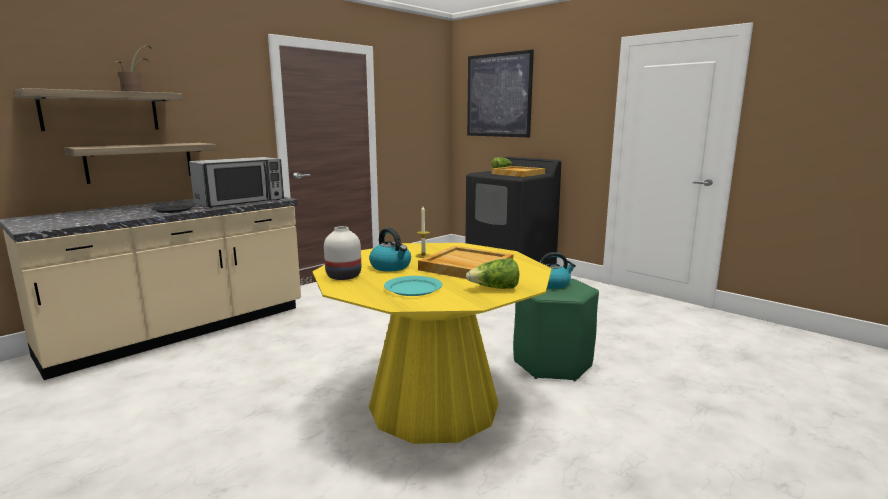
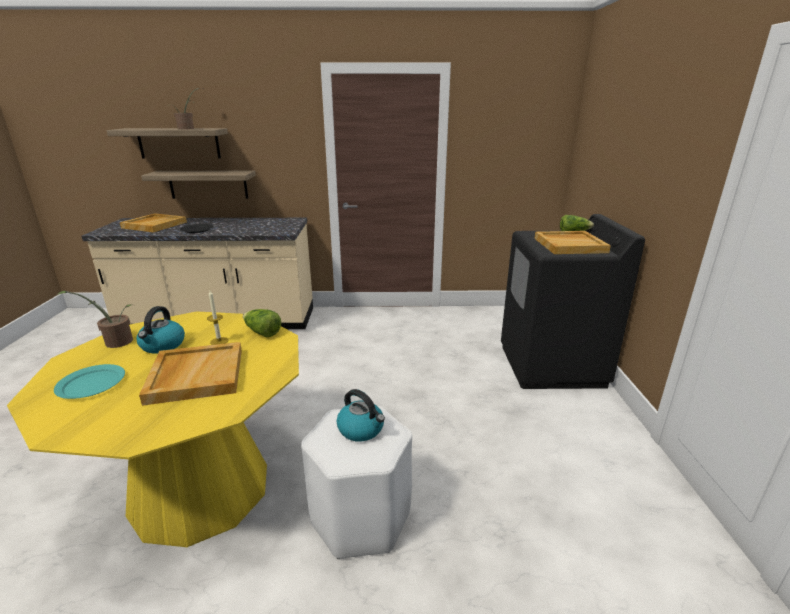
camera: 45 degrees right, 10 degrees up
microwave [189,157,284,208] -> none
white vase [324,226,361,280] -> potted plant [57,291,133,348]
lettuce [466,258,519,289] -> lettuce moved to [243,309,281,337]
picture [467,50,534,137] -> none
green stool [513,279,599,381] -> white stool [301,406,412,559]
none -> beige tray [120,213,187,232]

